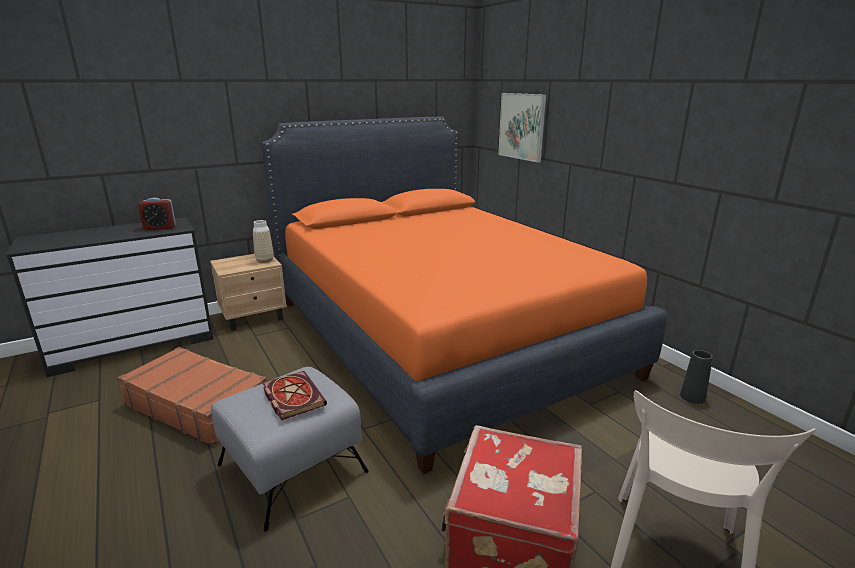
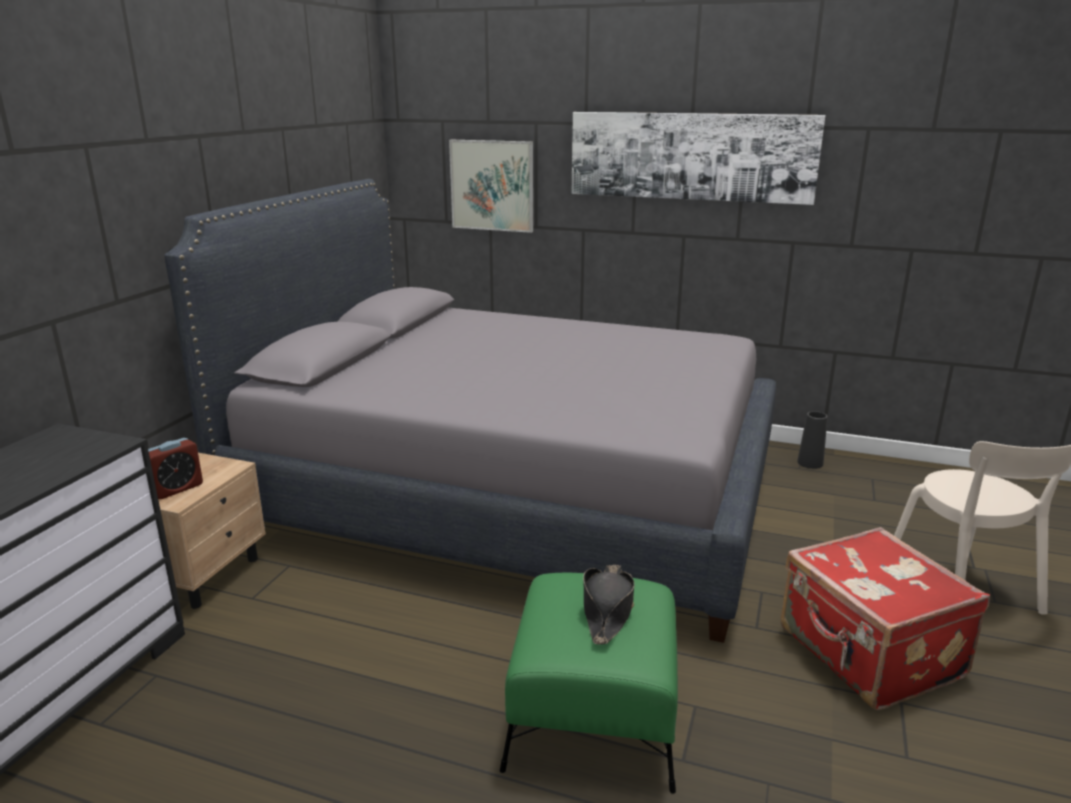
camera: 40 degrees left, 0 degrees up
brown suitcase [118,347,266,446] -> none
alarm clock [138,198,176,230] -> alarm clock moved to [148,438,203,499]
grey ottoman [211,367,369,532] -> green ottoman [500,573,678,794]
vase [253,220,274,263] -> none
orange bed [261,116,667,474] -> grey bed [164,179,776,643]
book [263,371,327,420] -> black hat [583,565,634,645]
none -> picture [572,112,826,205]

